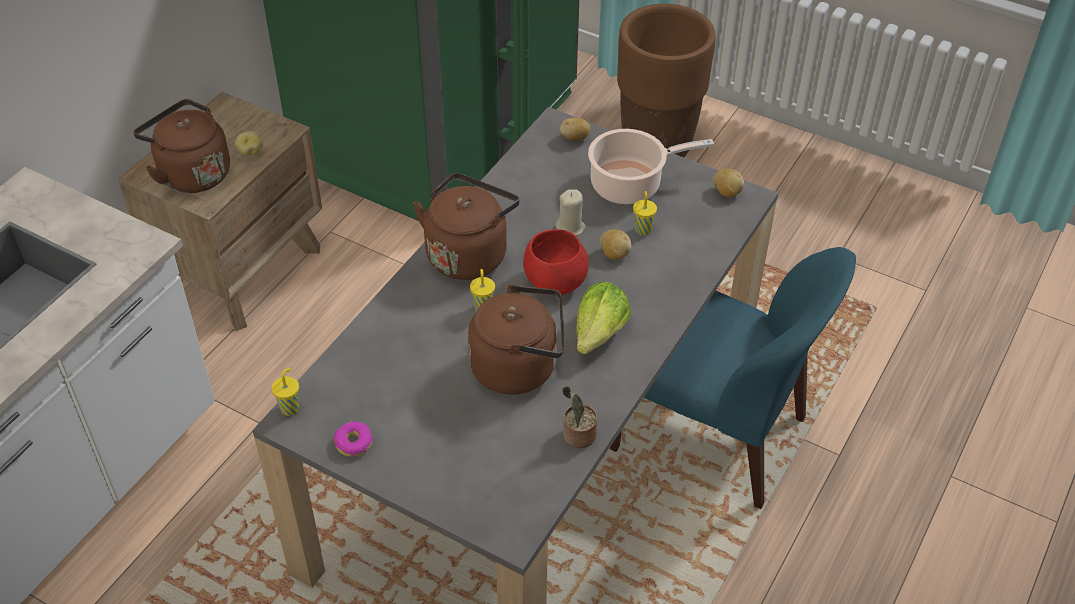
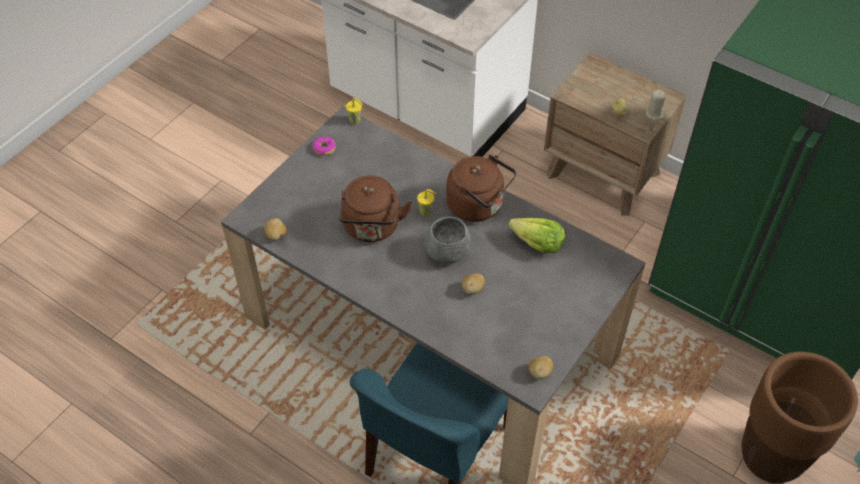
camera: 95 degrees right, 5 degrees up
brown kettle [133,99,230,193] -> none
red bowl [523,229,589,295] -> grey bowl [424,217,471,264]
beige candle [556,189,586,236] -> beige candle moved to [646,90,666,121]
potato [560,117,591,141] -> potato moved to [264,218,287,241]
potted plant [562,386,598,448] -> none
lettuce [576,282,631,354] -> lettuce moved to [508,218,565,253]
cooking pot [588,129,714,204] -> none
yellow cup [633,191,657,236] -> none

